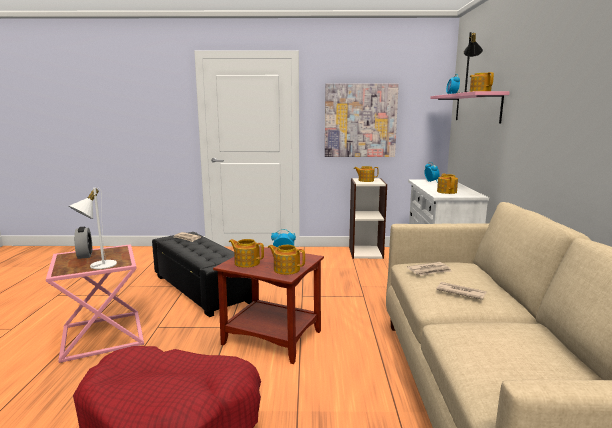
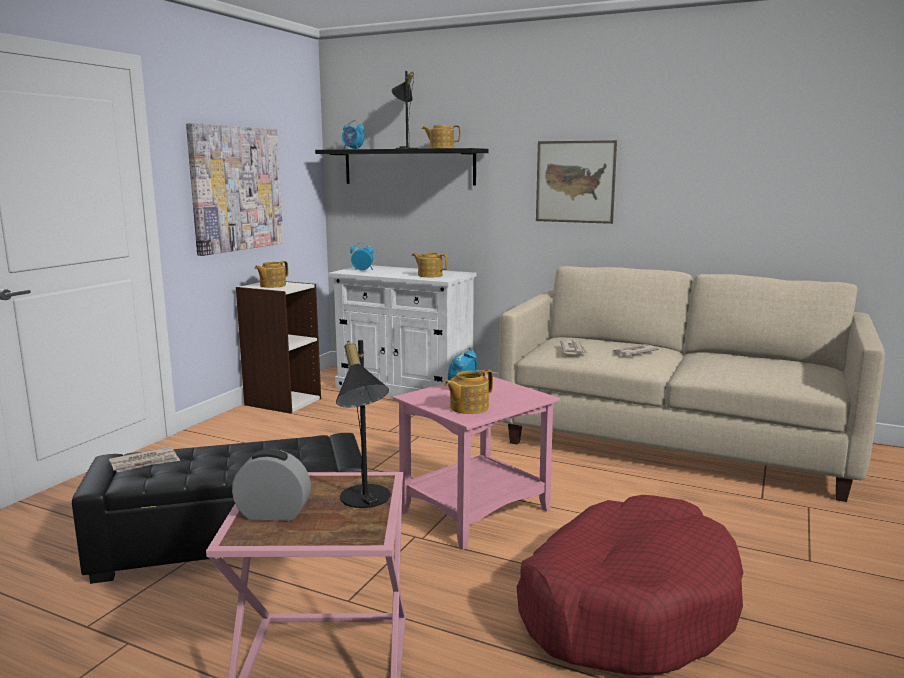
camera: 65 degrees left, 0 degrees up
white table lamp [69,188,117,269] -> black table lamp [336,340,391,508]
brown side table [213,247,324,364] -> pink side table [393,374,560,550]
teapot [268,245,305,275] -> none
pink shelf [430,91,510,123] -> black shelf [315,148,489,185]
none -> picture [536,140,617,224]

